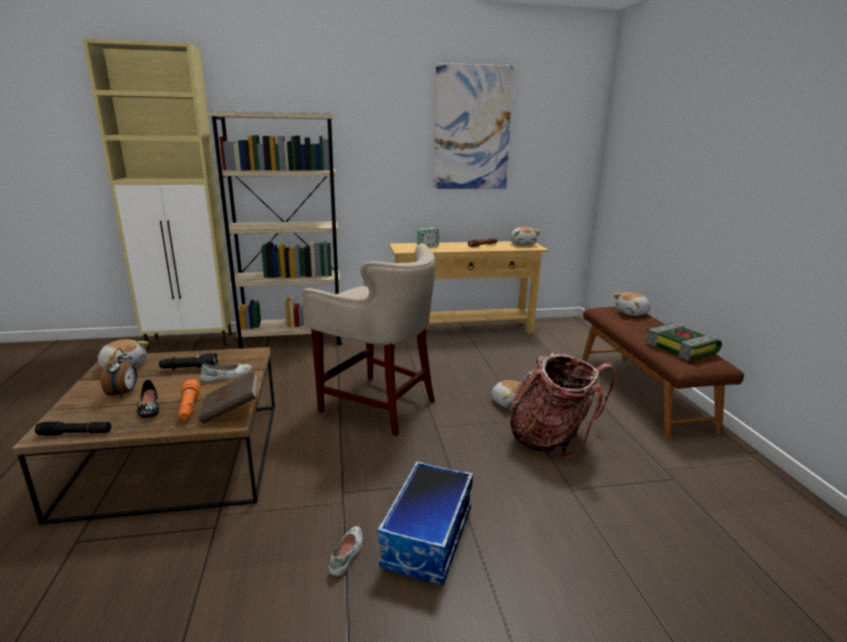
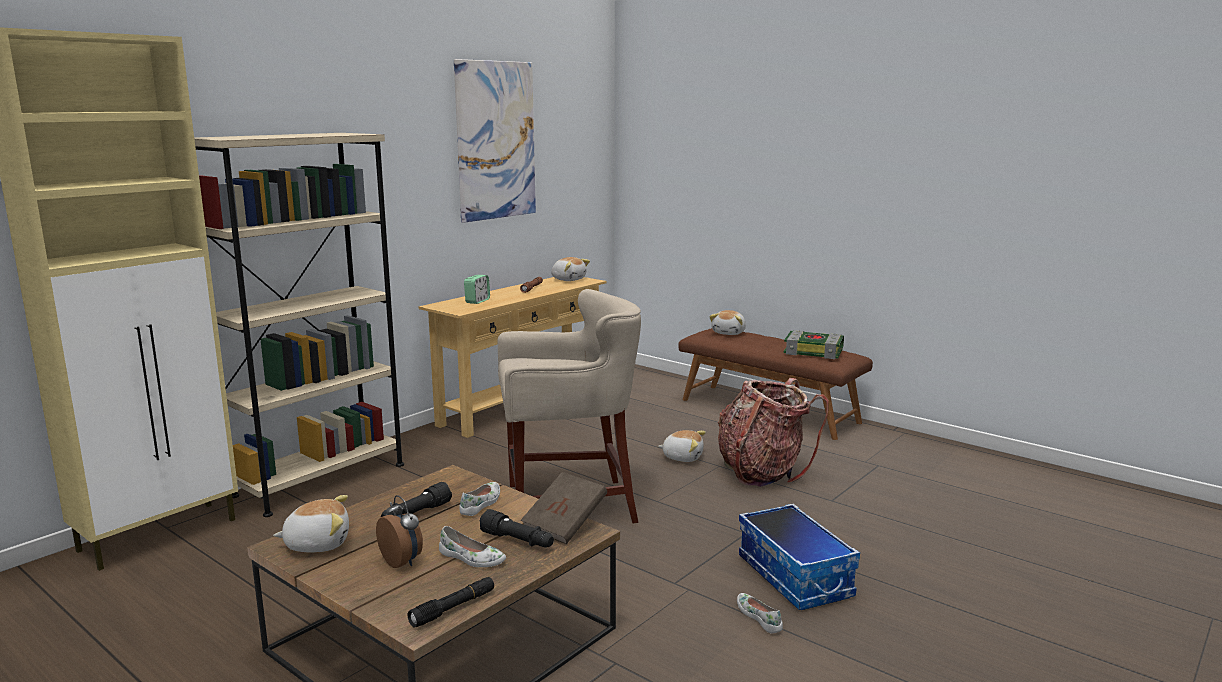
camera: 40 degrees left, 5 degrees down
black shoe [137,380,159,418] -> white shoe [439,526,506,567]
orange flashlight [178,379,201,420] -> black flashlight [480,509,554,548]

